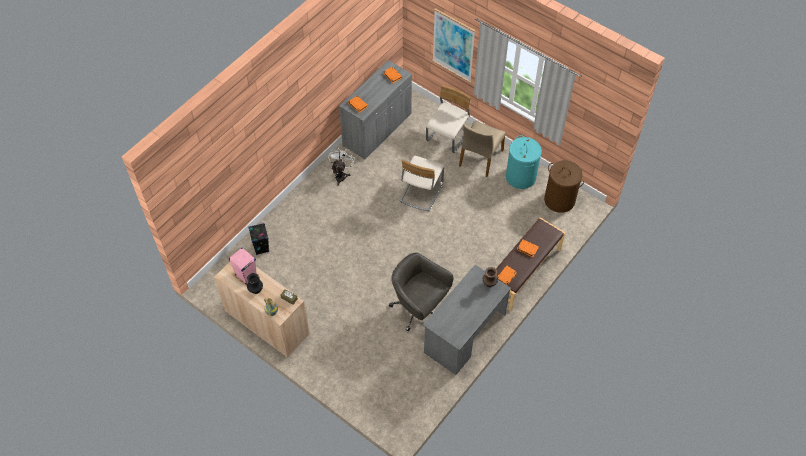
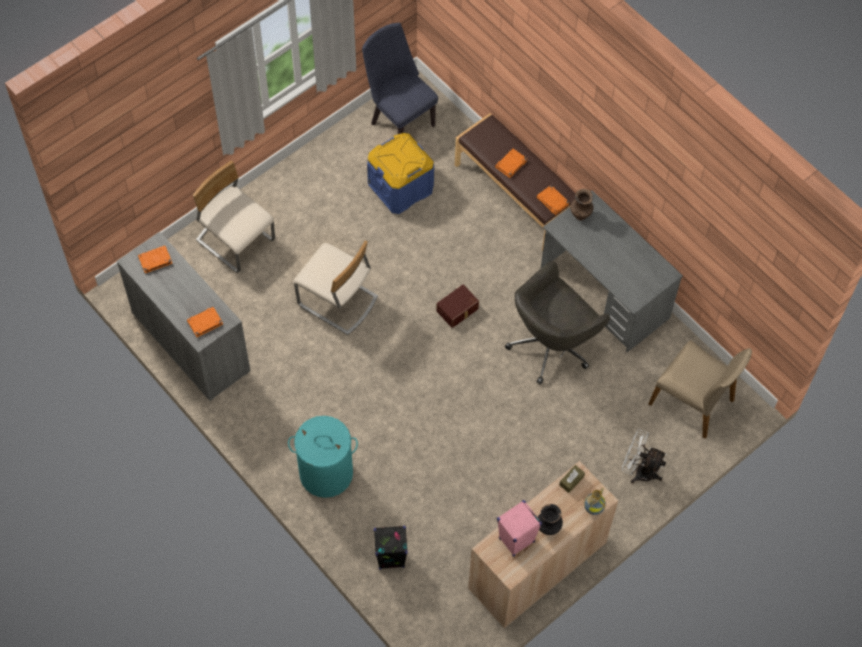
camera: 80 degrees left, 5 degrees up
white fan [328,147,354,186] -> white fan moved to [622,429,667,483]
picture [432,8,475,83] -> none
beige chair [459,121,506,177] -> beige chair moved to [649,340,752,439]
turquoise laundry basket [506,135,542,189] -> turquoise laundry basket moved to [288,416,358,498]
brown laundry basket [544,160,584,213] -> blue chair [362,23,438,134]
none -> blue storage box [367,133,434,214]
none -> brown storage box [436,285,479,328]

